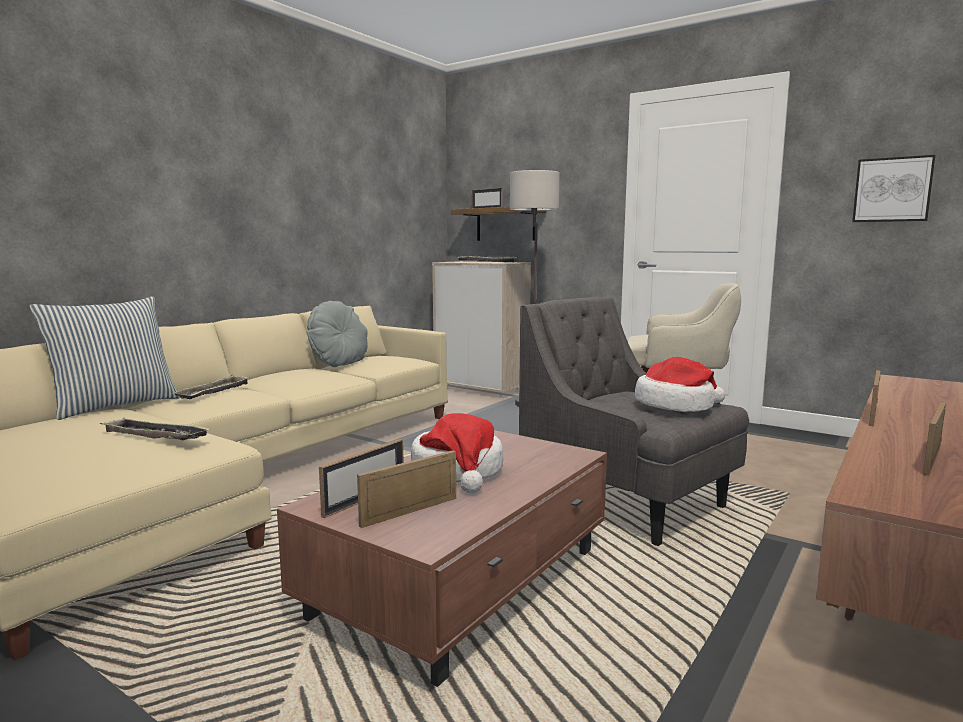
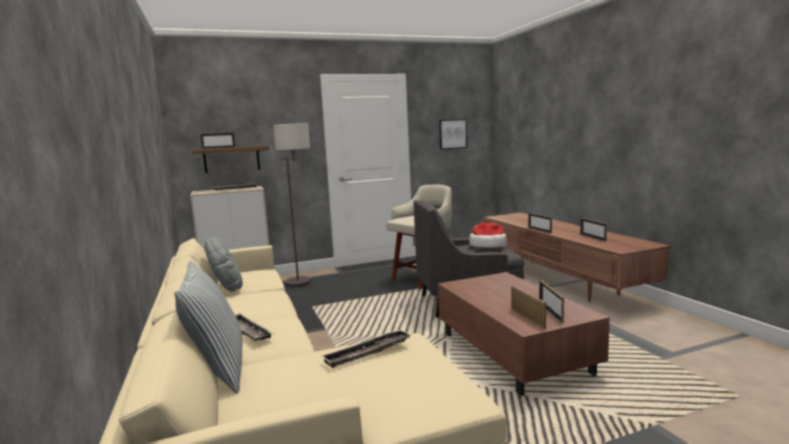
camera: 55 degrees left, 0 degrees up
hat [411,413,504,493] -> none

